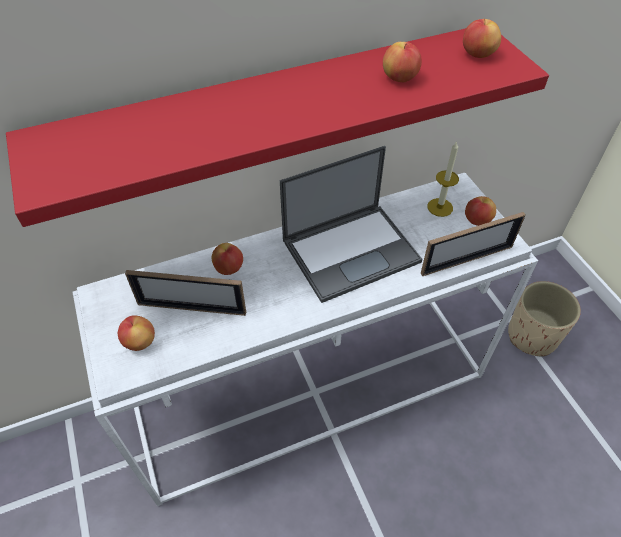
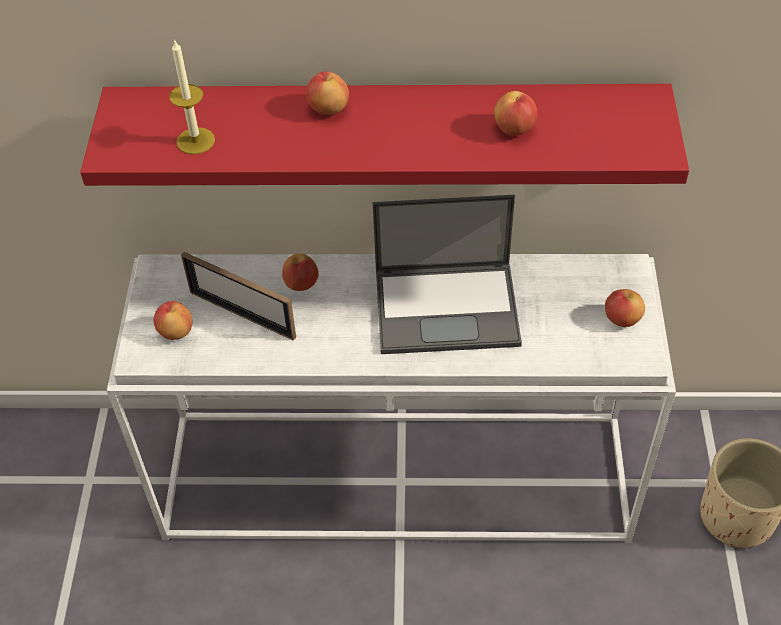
camera: 25 degrees right, 0 degrees up
picture frame [421,212,526,276] -> none
candle [427,141,459,217] -> candle moved to [169,39,215,154]
apple [463,19,501,58] -> apple moved to [306,71,349,115]

